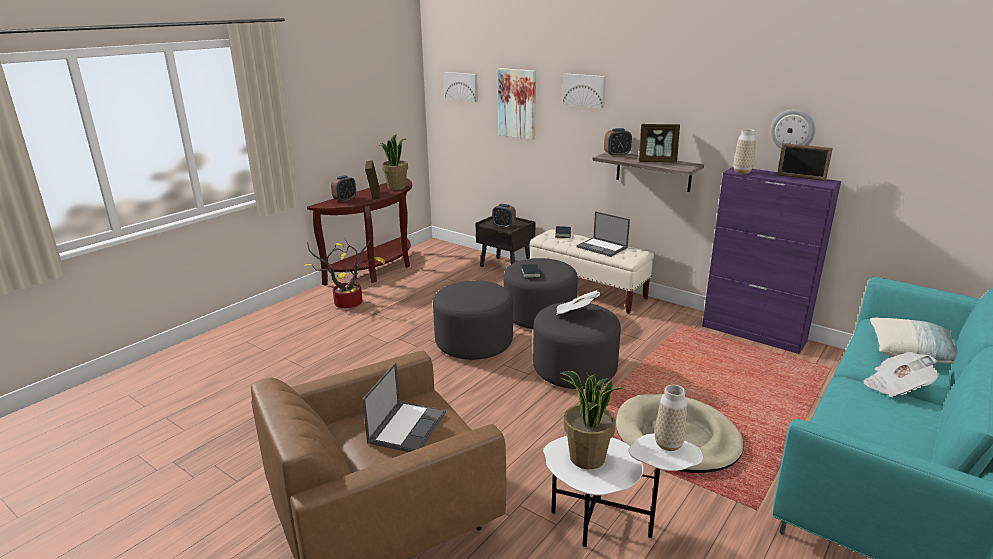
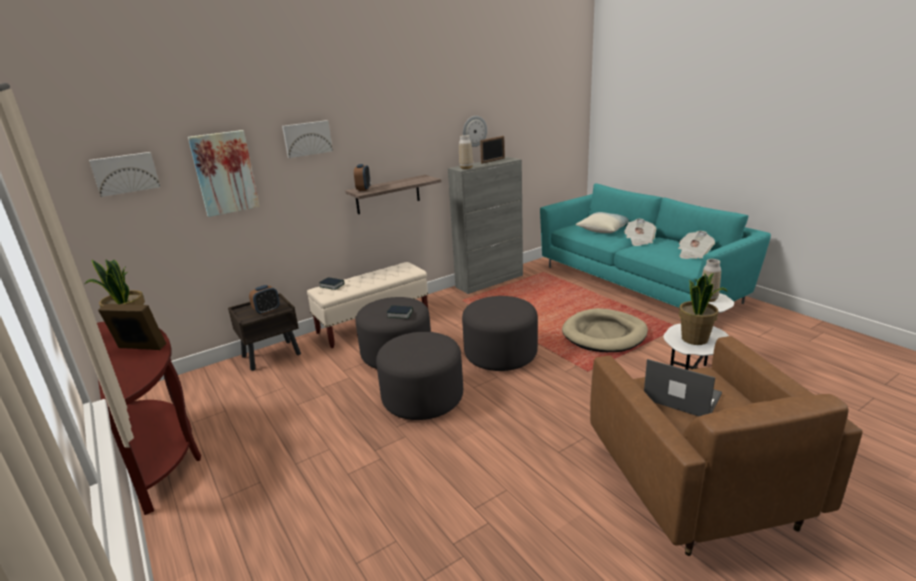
camera: 70 degrees left, 0 degrees up
potted plant [304,233,385,308] -> none
alarm clock [331,175,356,202] -> none
newspaper [556,290,600,315] -> newspaper moved to [678,231,715,259]
laptop [576,211,630,257] -> none
picture frame [639,124,680,163] -> none
purple cabinet [702,167,841,354] -> grey cabinet [448,157,523,294]

